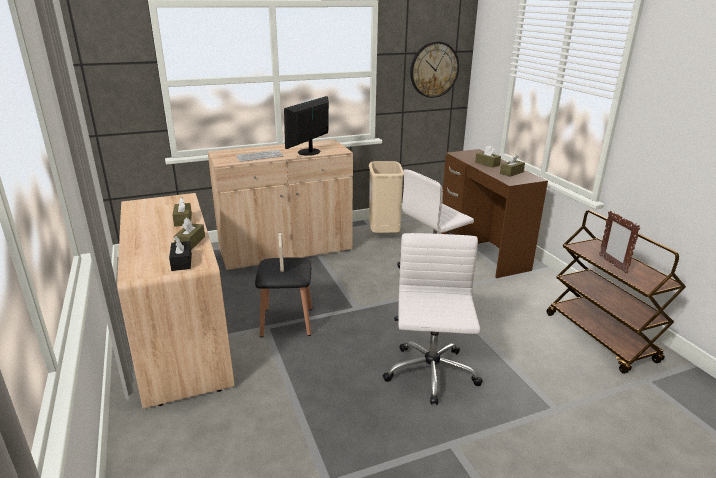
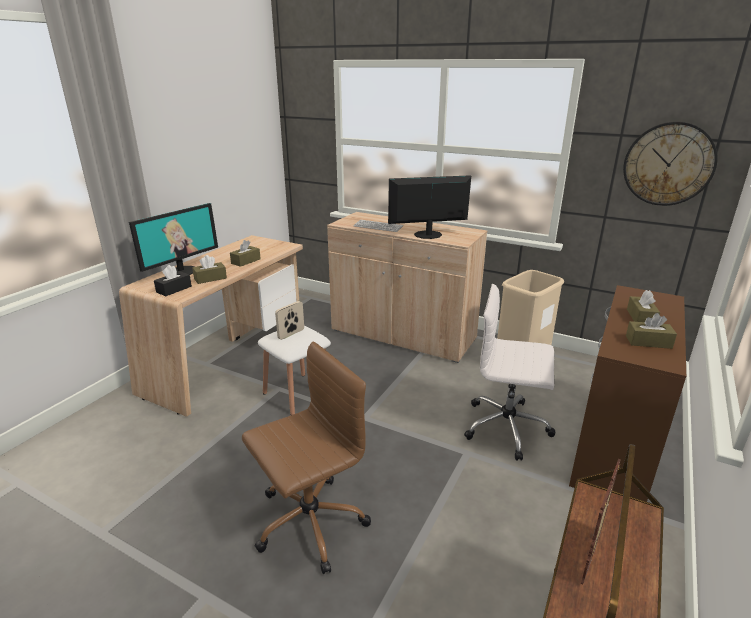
camera: 50 degrees right, 0 degrees up
black stool [255,257,312,337] -> white stool [258,325,331,415]
white office chair [383,233,483,405] -> brown office chair [242,341,371,574]
none -> monitor [129,203,218,275]

